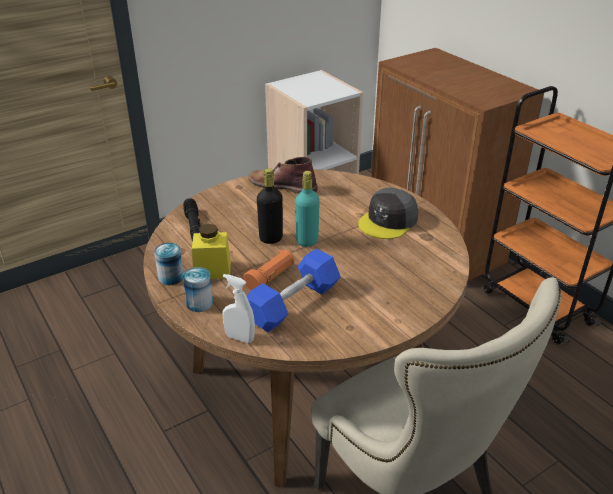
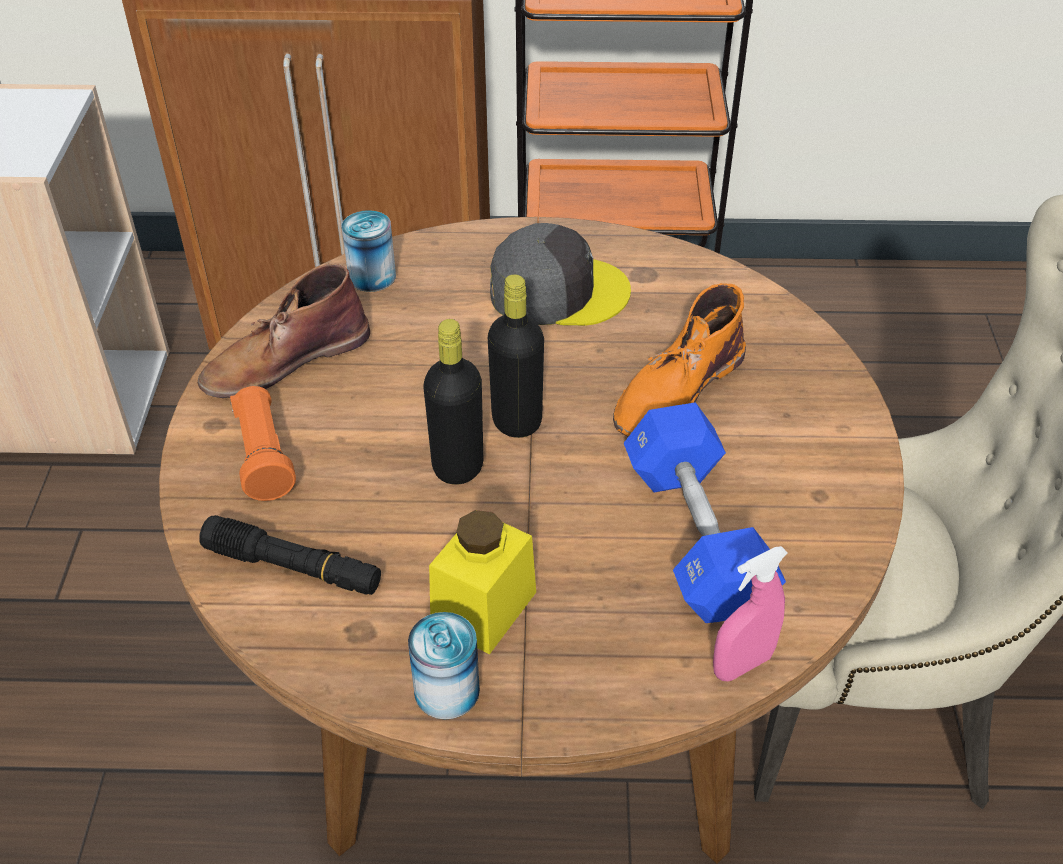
camera: 55 degrees left, 10 degrees up
can [183,267,213,312] -> can moved to [342,210,396,292]
white spray bottle [223,274,255,343] -> pink spray bottle [713,546,788,681]
orange flashlight [243,250,295,291] -> orange flashlight moved to [230,386,296,501]
turquoise bottle [295,171,320,247] -> black bottle [488,274,544,438]
grey cap [358,187,418,239] -> grey cap turned 75 degrees counterclockwise [490,223,631,326]
none -> orange boot [613,283,746,437]

